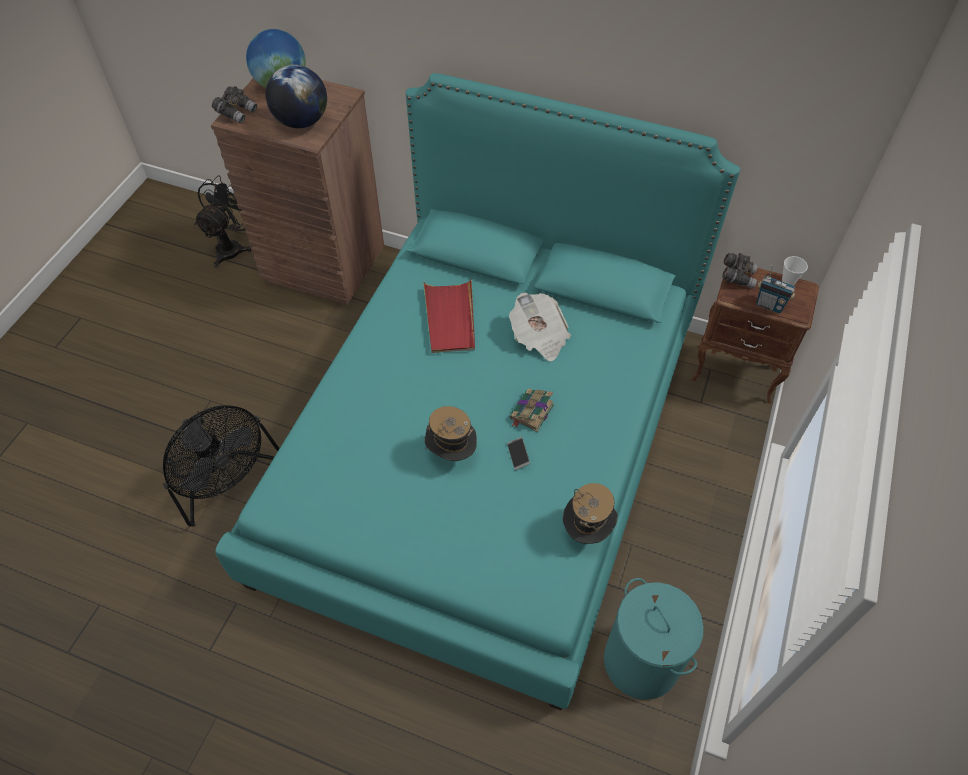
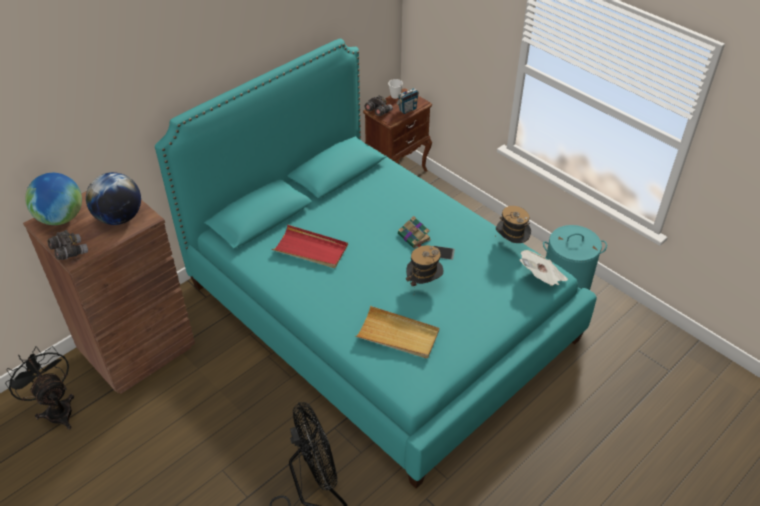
camera: 65 degrees left, 10 degrees down
newspaper [509,292,571,361] -> newspaper moved to [520,250,568,286]
none -> beige tray [356,306,439,358]

